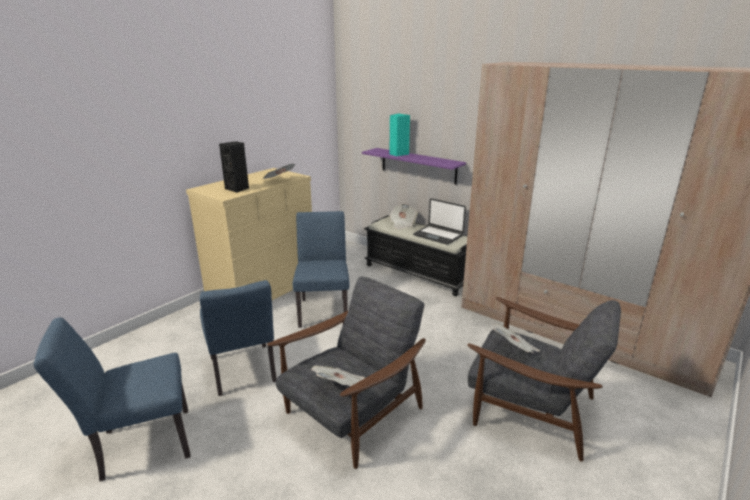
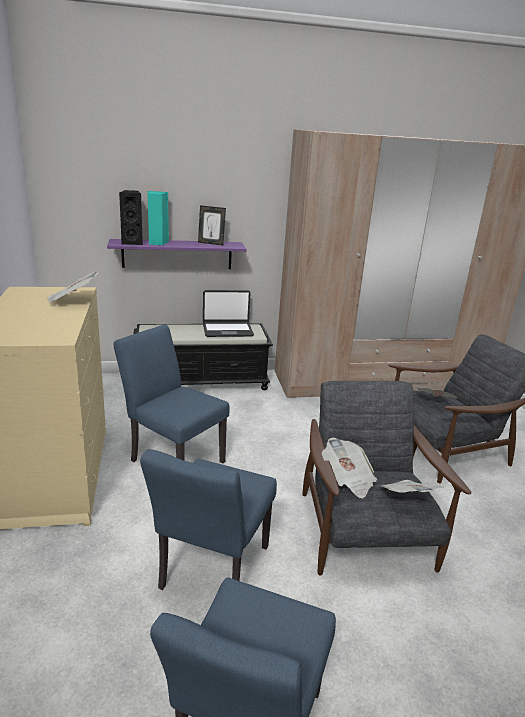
camera: 50 degrees left, 0 degrees up
blue chair [200,280,276,396] -> blue chair turned 90 degrees clockwise [140,449,277,590]
black speaker [219,141,249,193] -> black speaker moved to [119,190,143,245]
newspaper [389,204,418,229] -> newspaper moved to [322,437,377,498]
none -> picture frame [198,205,226,245]

